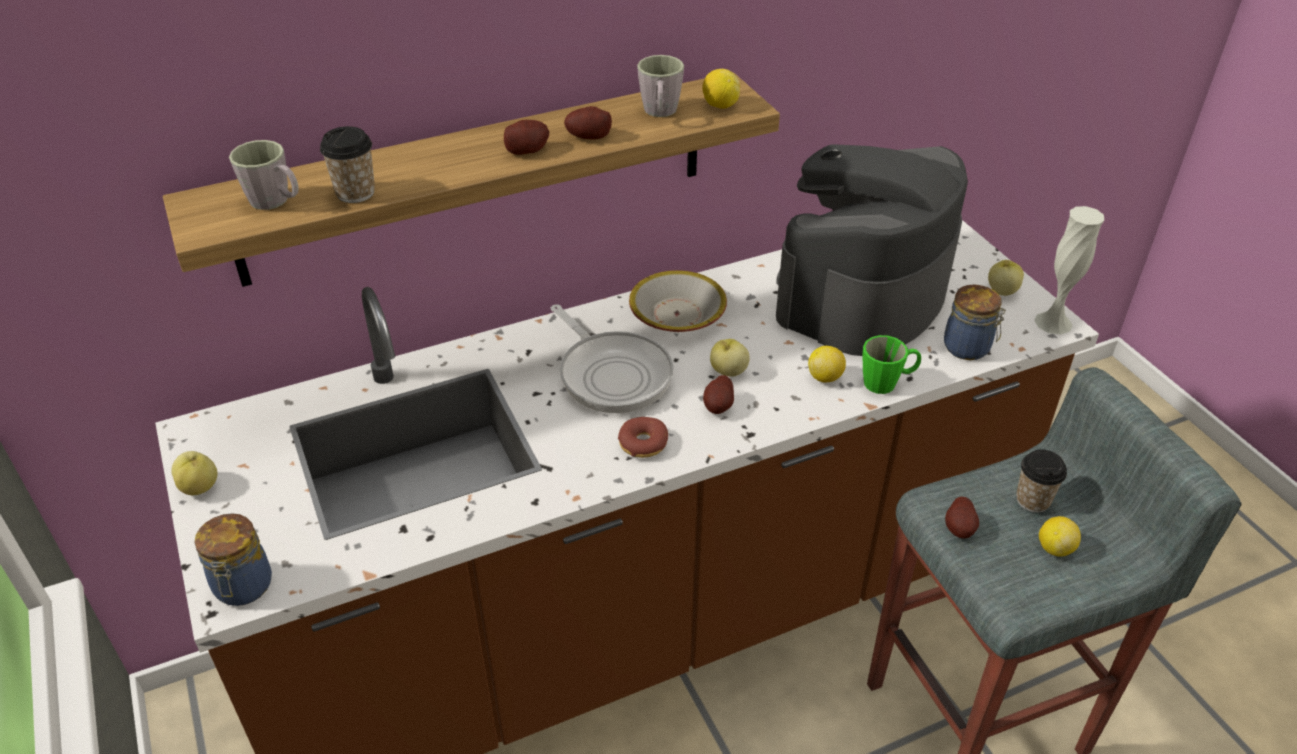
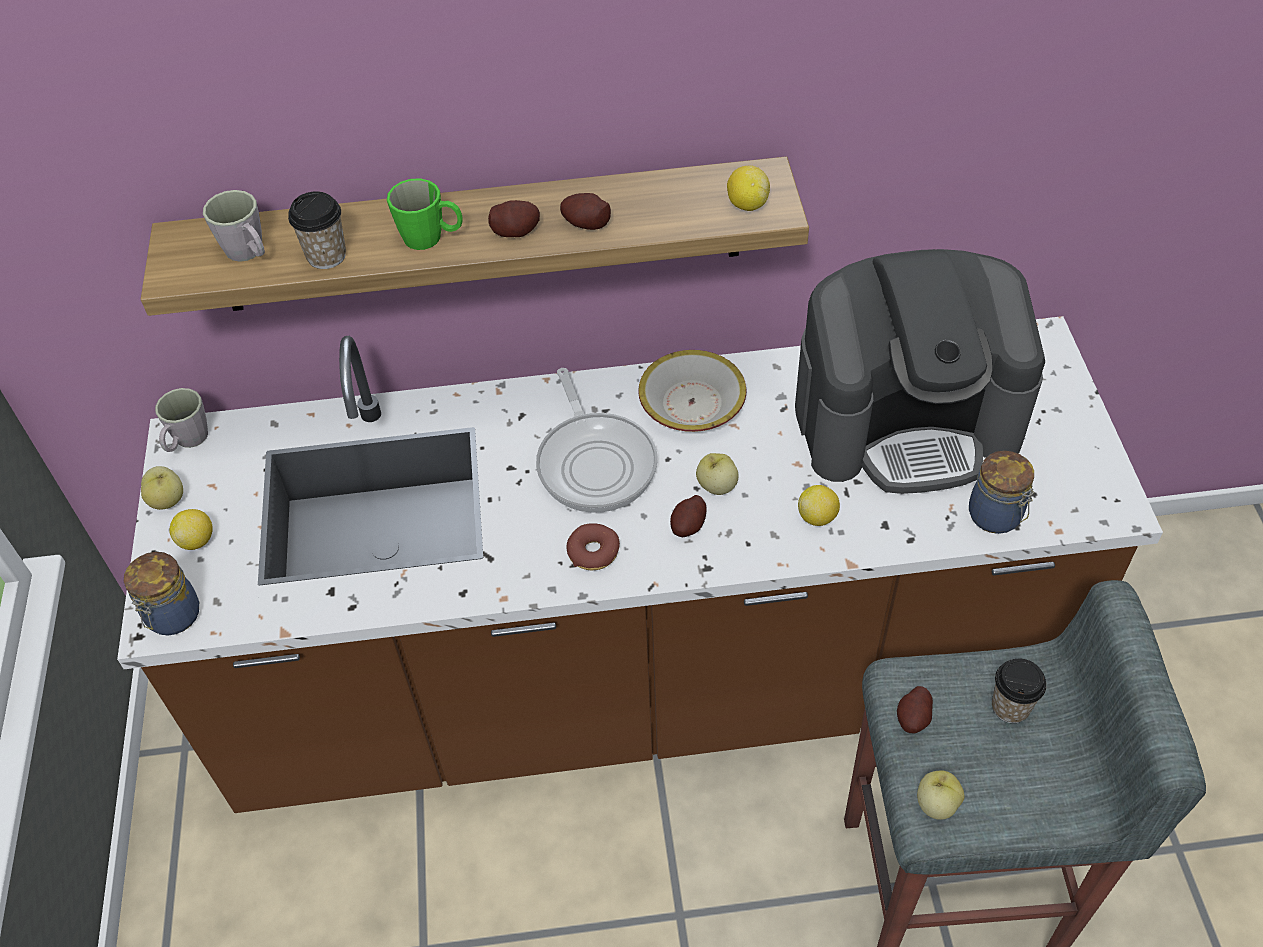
camera: 20 degrees right, 10 degrees up
grey mug [637,55,684,117] -> grey mug moved to [155,388,208,452]
coffee machine [776,144,968,356] -> coffee machine turned 150 degrees counterclockwise [795,249,1045,494]
green mug [863,335,921,394] -> green mug moved to [387,178,463,250]
apple [988,260,1024,296] -> apple moved to [917,770,964,820]
white vase [1034,206,1104,335] -> none
lemon [1039,516,1081,557] -> lemon moved to [169,509,213,550]

